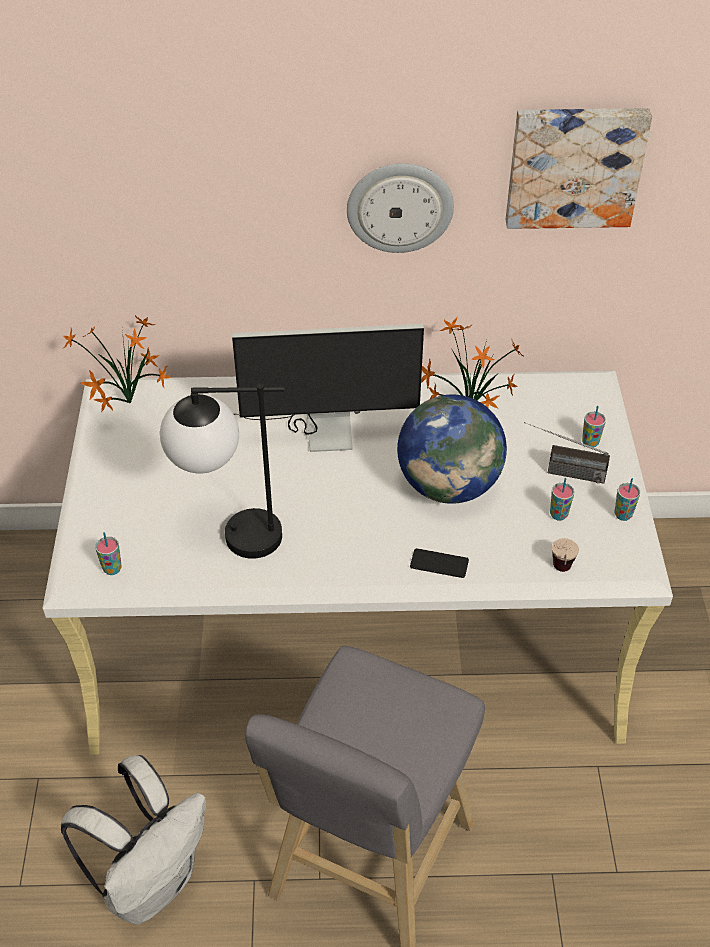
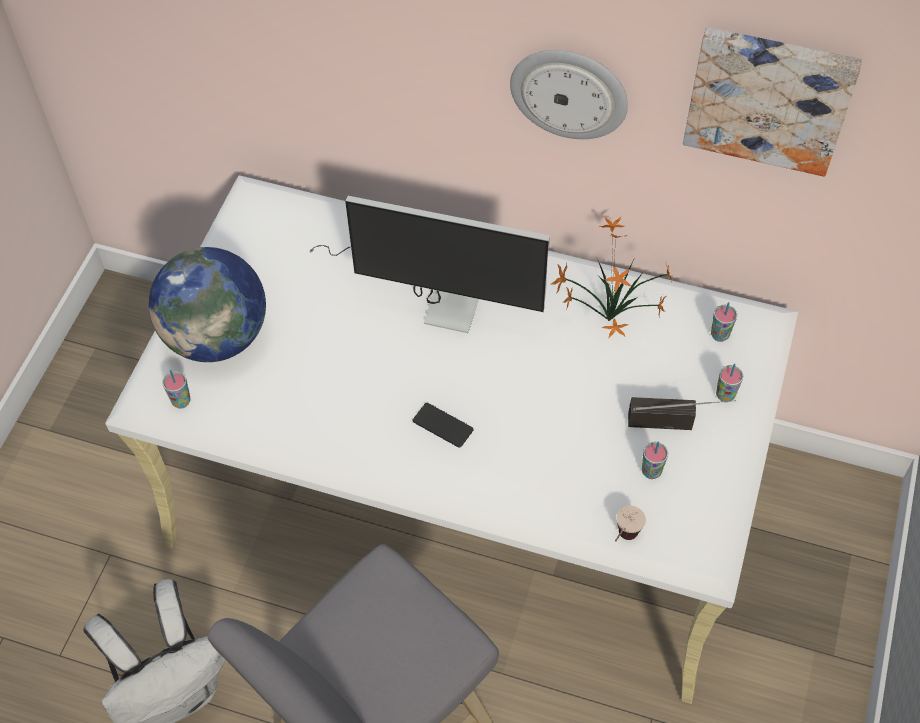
camera: 20 degrees right, 10 degrees up
potted plant [63,315,171,412] -> none
table lamp [160,384,284,559] -> none
globe [397,395,507,504] -> globe moved to [149,247,266,362]
phone [410,548,469,578] -> phone moved to [413,403,474,448]
radio [524,422,610,484] -> radio turned 150 degrees clockwise [628,397,736,430]
cup [615,478,640,521] -> cup moved to [711,302,737,342]

